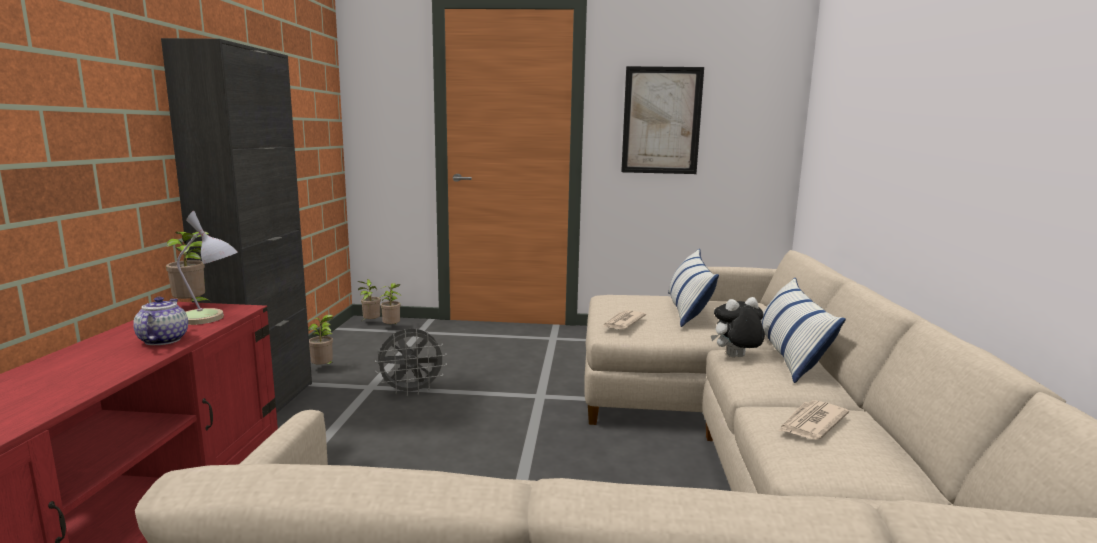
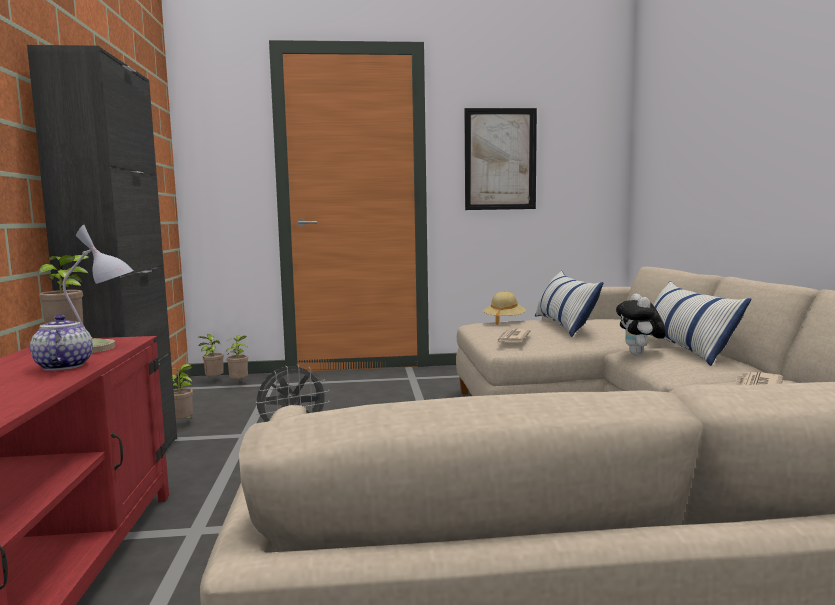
camera: 10 degrees left, 5 degrees down
plush toy [711,297,765,357] -> plush toy turned 60 degrees counterclockwise [616,294,666,355]
none -> beige hat [483,292,526,325]

